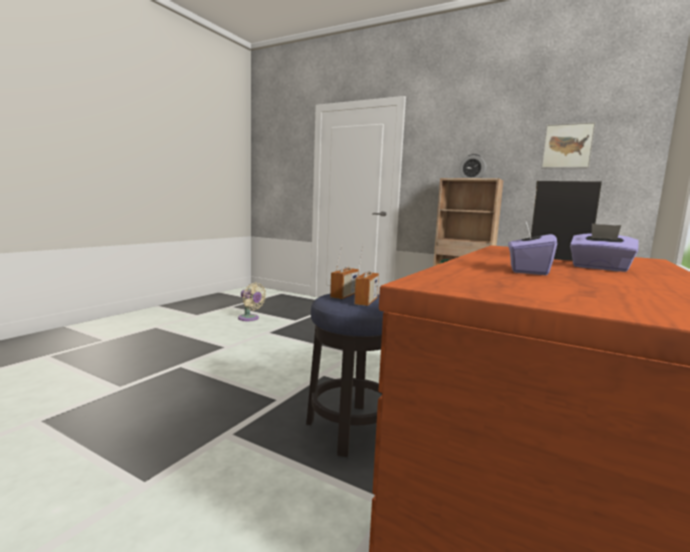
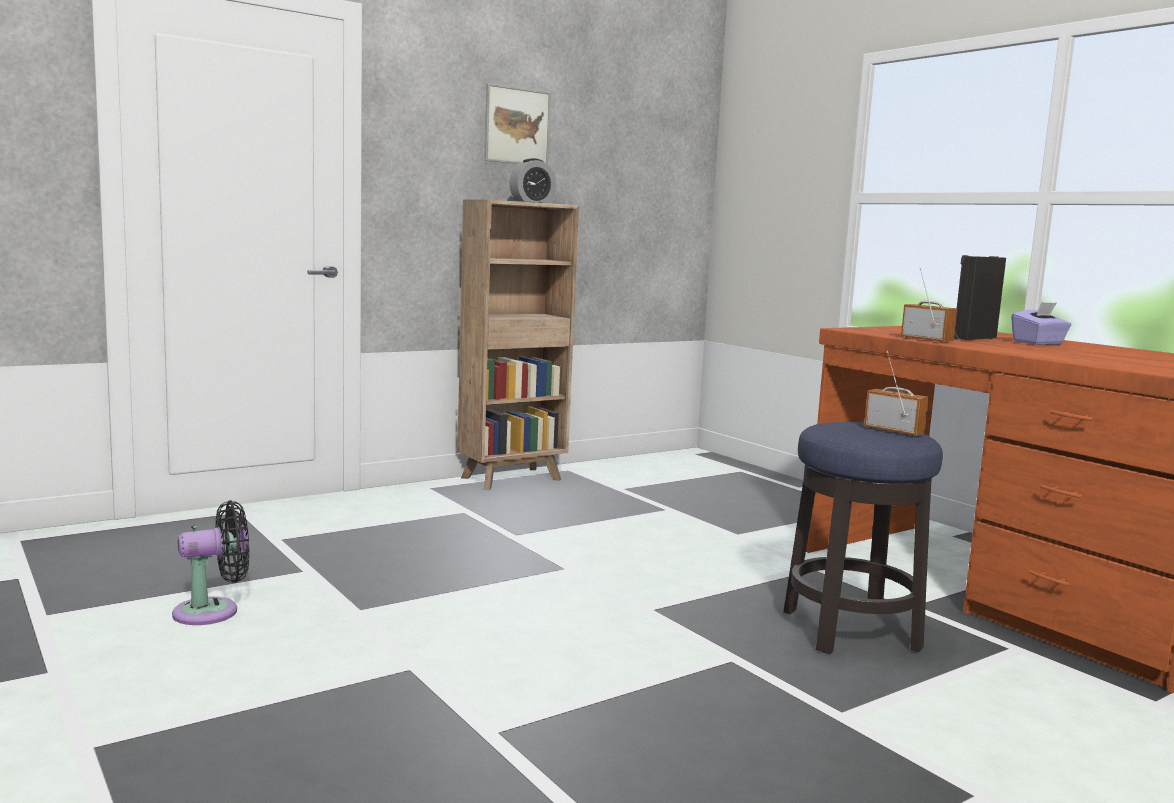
camera: 65 degrees left, 0 degrees up
beige fan [238,283,266,321] -> black fan [172,500,249,625]
radio [330,242,359,299] -> radio moved to [901,268,957,343]
purple tissue box [508,222,557,275] -> none
picture [541,122,596,168] -> picture moved to [484,83,551,164]

